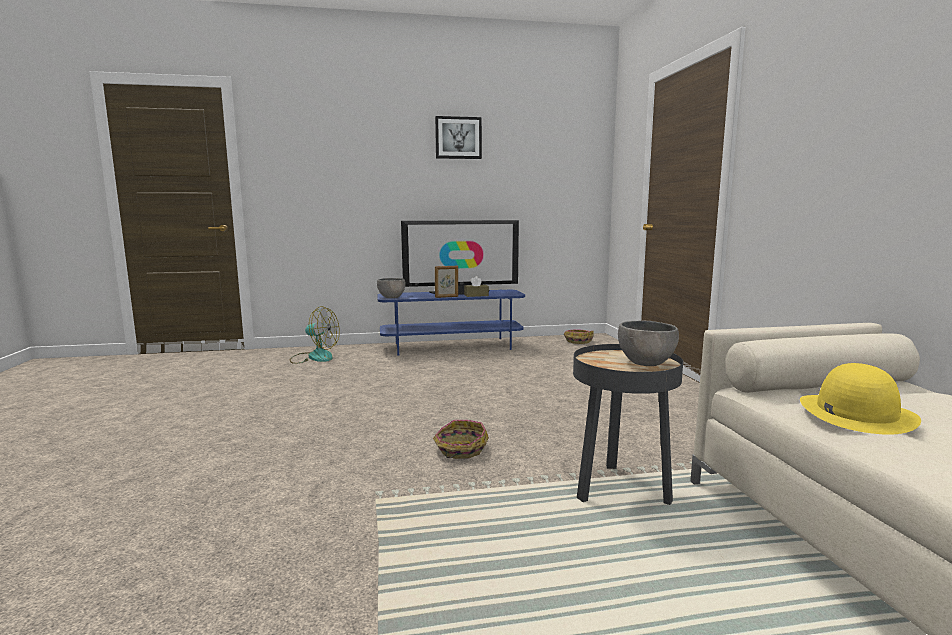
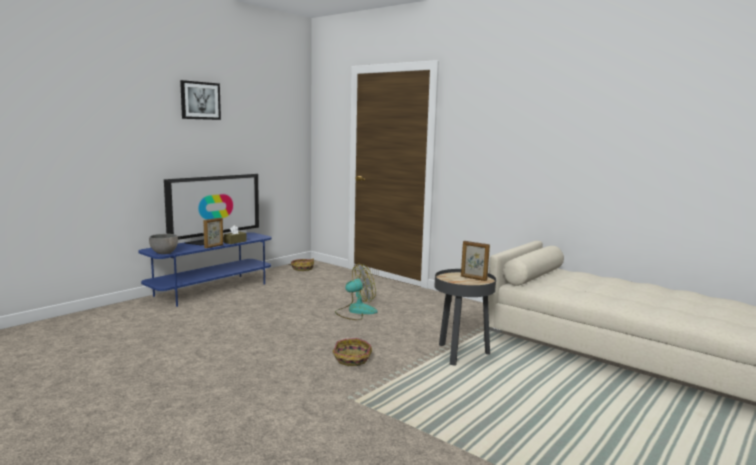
camera: 40 degrees left, 0 degrees up
fan [290,306,340,364] -> fan moved to [335,264,378,320]
grey bowl [618,321,679,366] -> picture frame [461,241,490,281]
yellow hat [800,363,921,435] -> none

